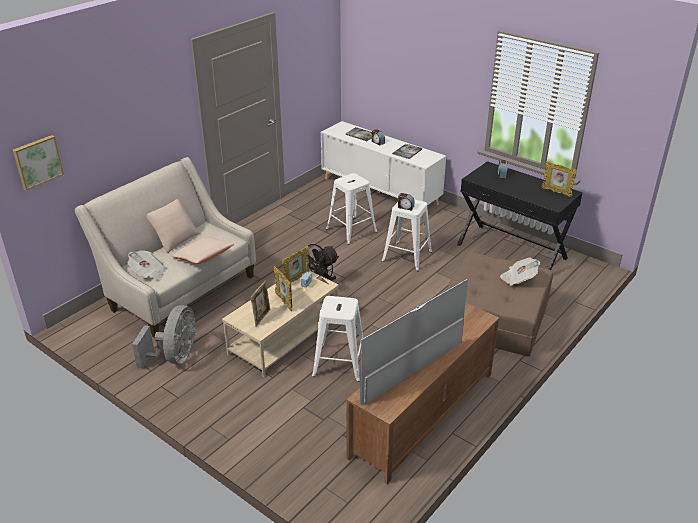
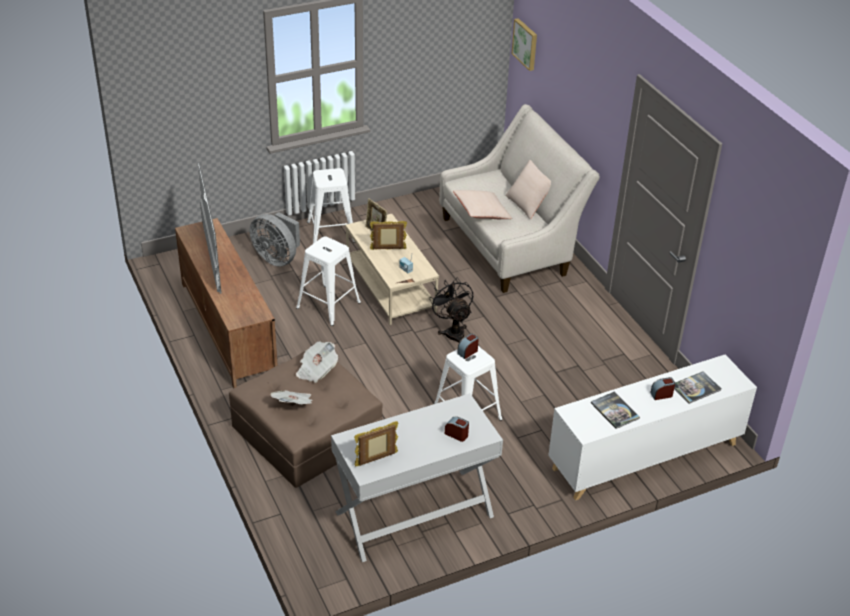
camera: 115 degrees right, 5 degrees up
newspaper [127,250,166,280] -> newspaper moved to [296,342,338,383]
grey fan [132,305,196,368] -> grey fan moved to [250,212,300,267]
picture frame [282,246,309,283] -> none
white stool [326,173,377,244] -> white stool moved to [307,168,355,244]
black console table [457,161,583,270] -> white console table [331,394,503,562]

